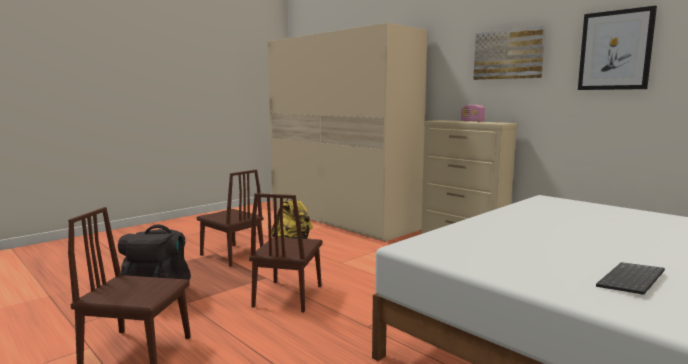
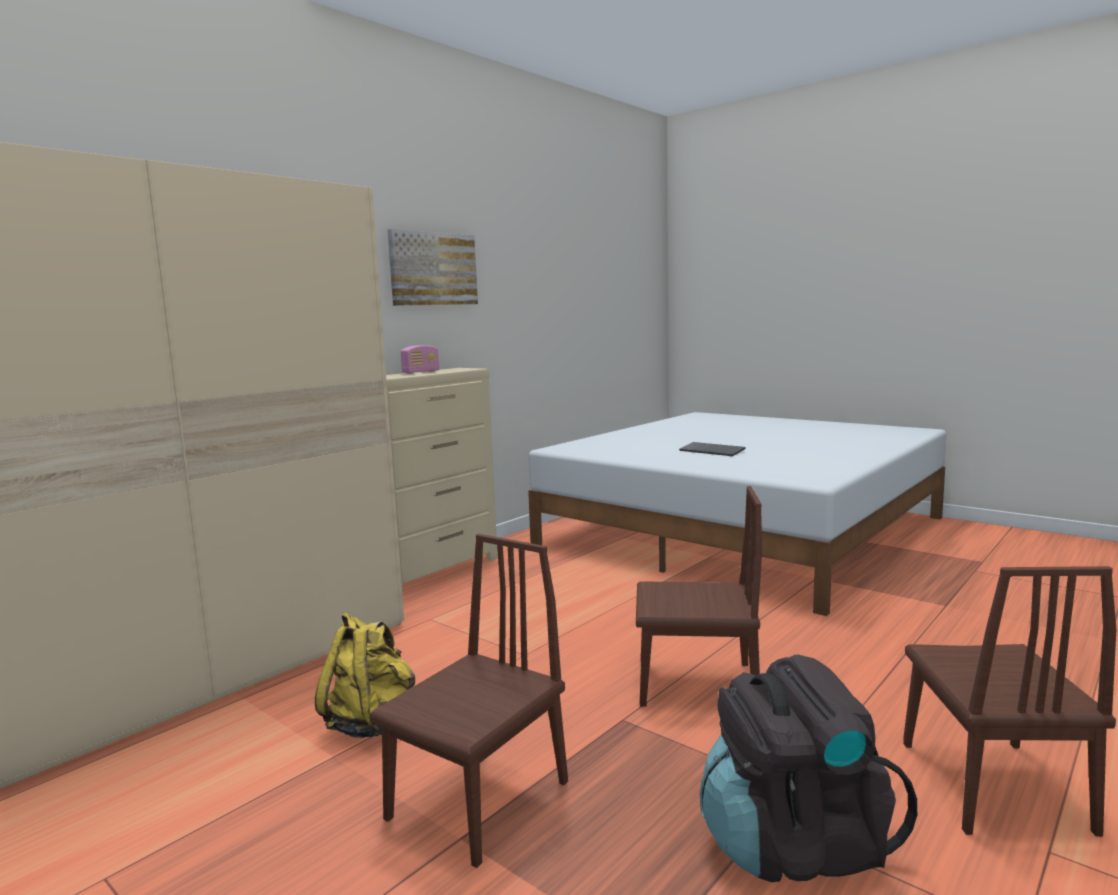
camera: 95 degrees left, 0 degrees up
picture [578,6,657,90] -> none
keyboard [596,262,665,295] -> keyboard moved to [679,442,746,456]

